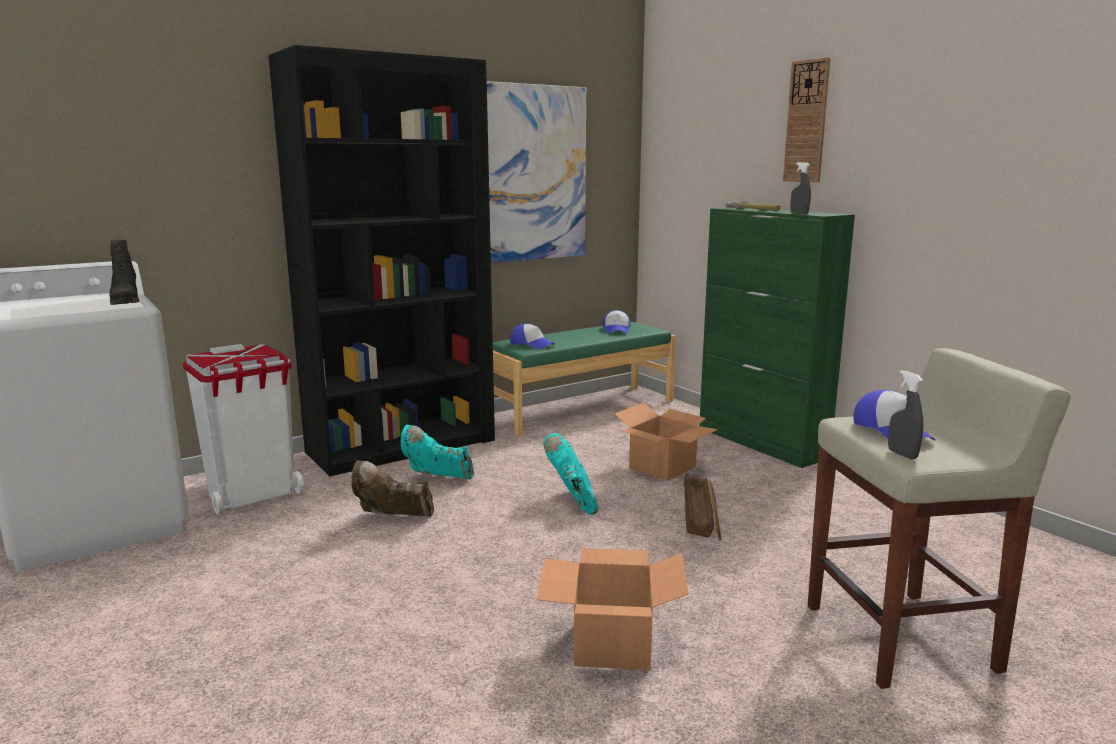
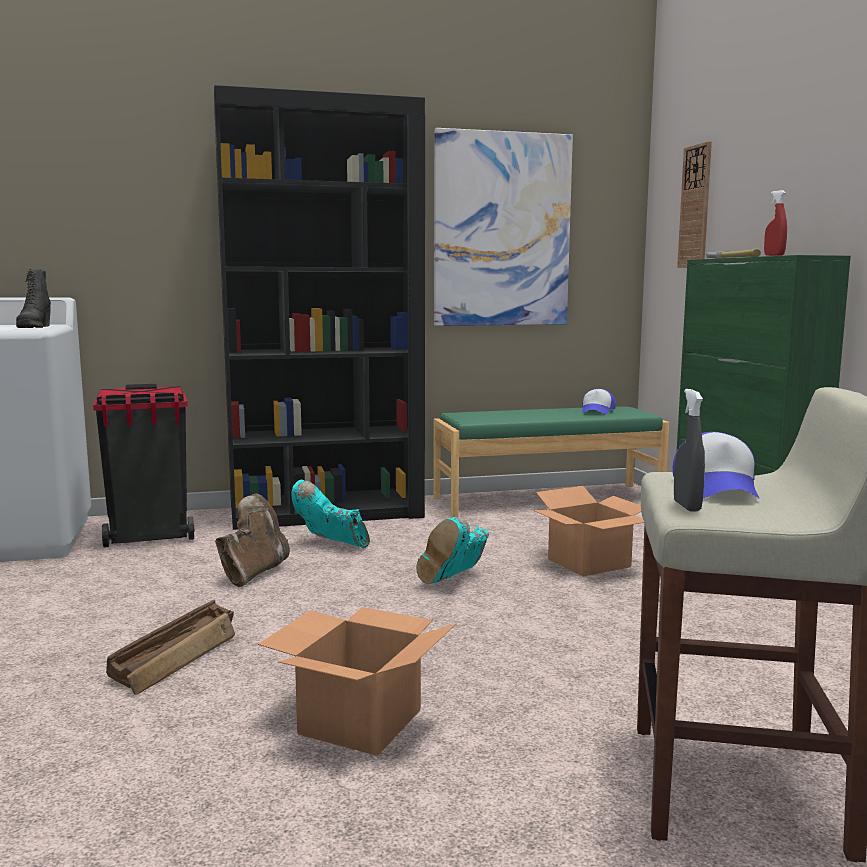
camera: 20 degrees right, 5 degrees down
white trash can [183,344,304,515] -> black trash can [93,384,194,548]
brown boot [351,460,434,517] -> brown boot turned 90 degrees clockwise [215,493,290,587]
cap [510,324,555,349] -> none
turquoise boot [543,433,598,515] -> turquoise boot turned 150 degrees counterclockwise [416,517,489,584]
crate [684,473,721,541] -> crate moved to [106,600,235,695]
wall clock [783,57,830,182] -> wall clock moved to [677,141,712,268]
grey spray bottle [790,162,811,214] -> red spray bottle [764,190,787,256]

